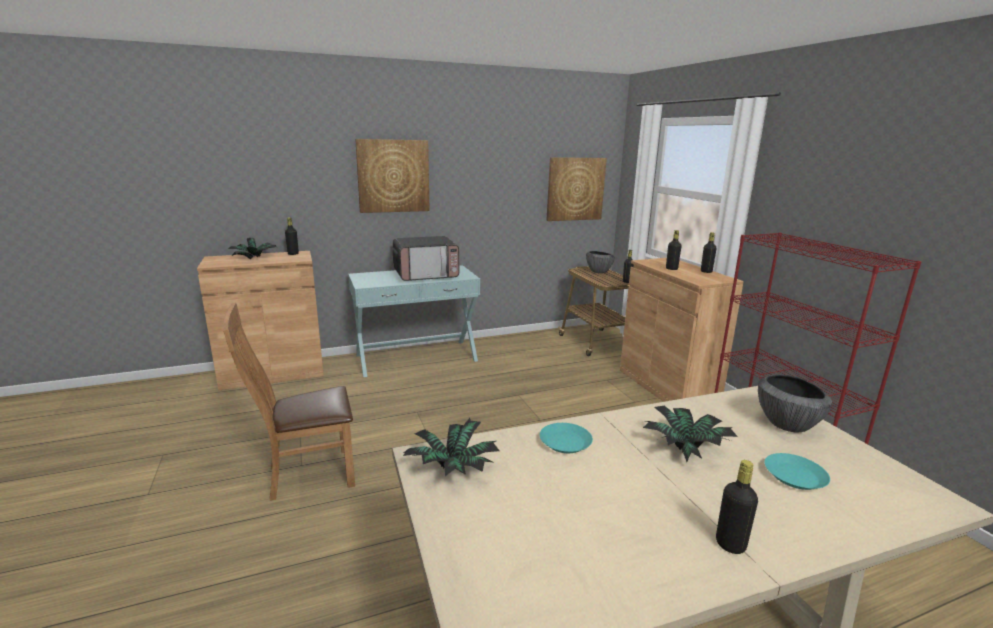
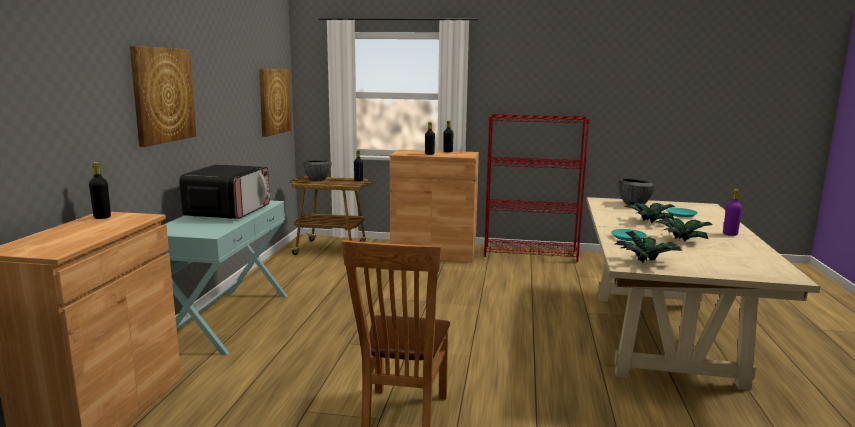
camera: 60 degrees left, 5 degrees down
potted plant [229,238,277,260] -> potted plant moved to [656,217,713,242]
black bottle [716,460,758,554] -> purple bottle [723,189,742,236]

